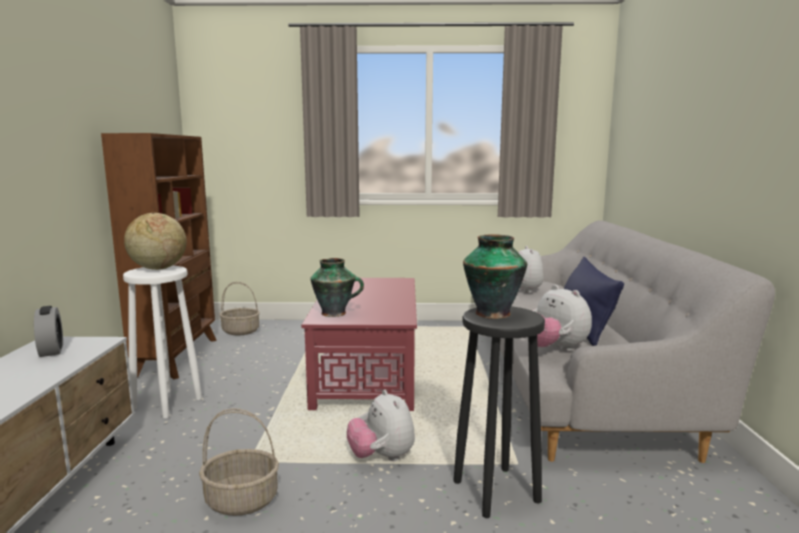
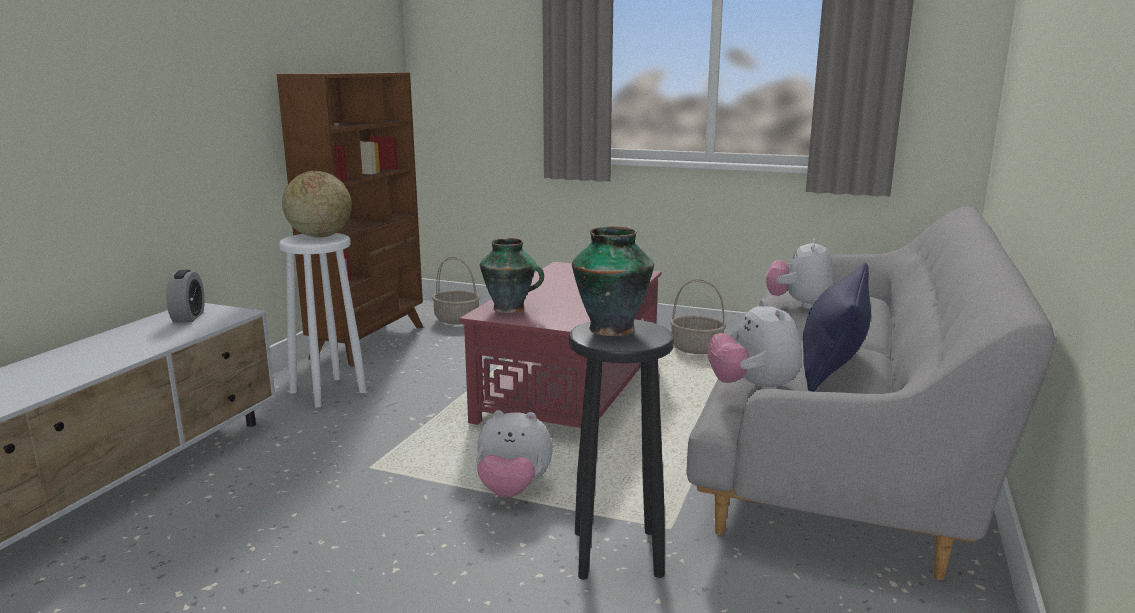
camera: 20 degrees right, 5 degrees up
basket [199,408,279,516] -> basket moved to [670,279,726,354]
plush toy [347,389,415,461] -> plush toy turned 75 degrees counterclockwise [476,410,553,498]

